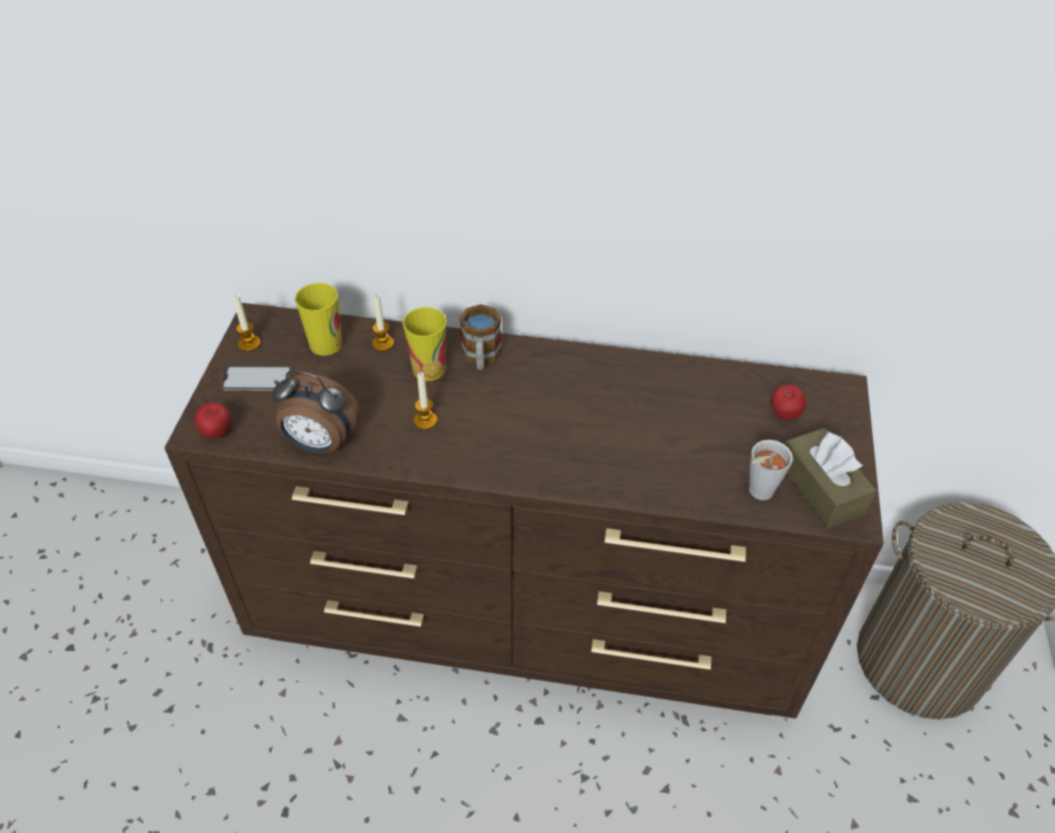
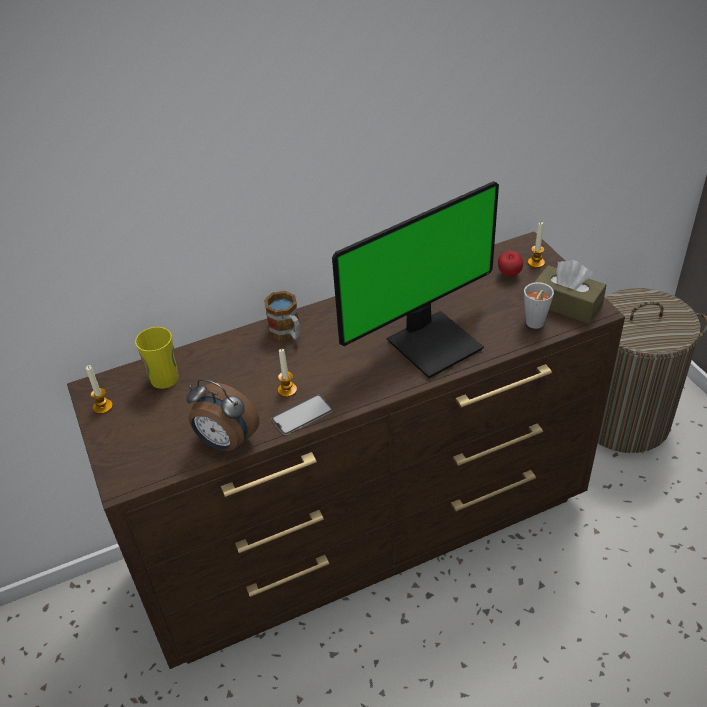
camera: 30 degrees left, 5 degrees down
apple [195,403,231,439] -> none
phone [221,366,292,391] -> phone moved to [272,395,333,435]
alarm clock [272,370,361,453] -> alarm clock turned 45 degrees clockwise [186,379,259,451]
candle [372,295,394,351] -> candle moved to [528,222,545,268]
cup [403,307,447,381] -> none
none -> monitor [332,181,499,378]

